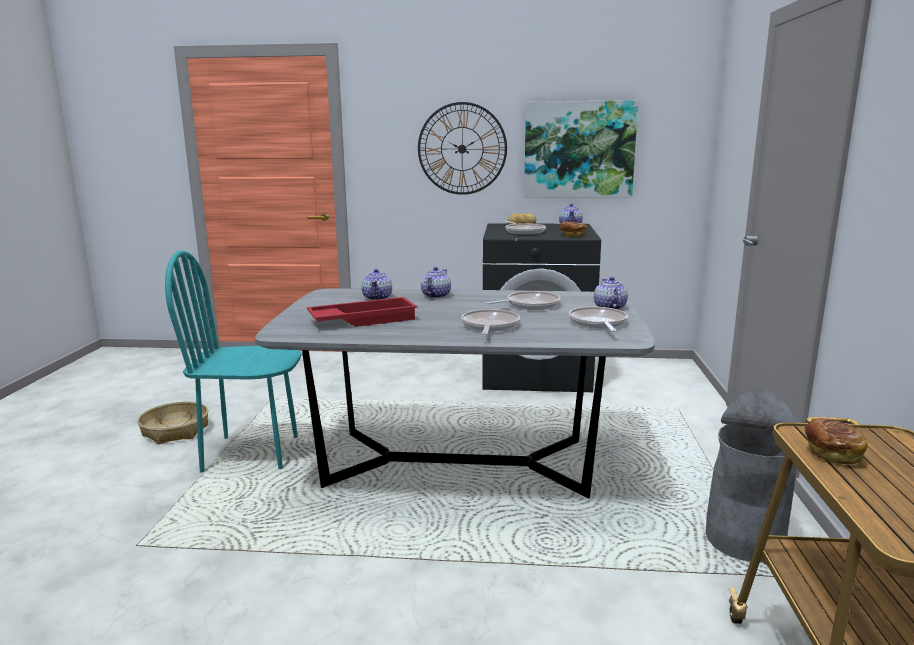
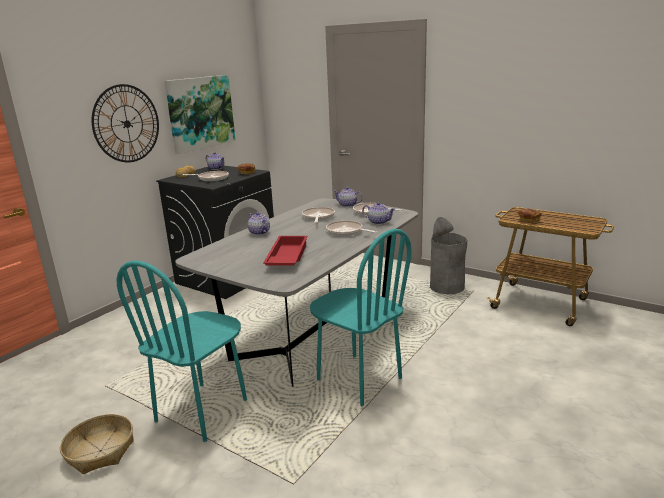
camera: 60 degrees left, 5 degrees up
teapot [361,269,392,300] -> teapot moved to [362,202,395,225]
none -> turquoise chair [310,229,411,406]

